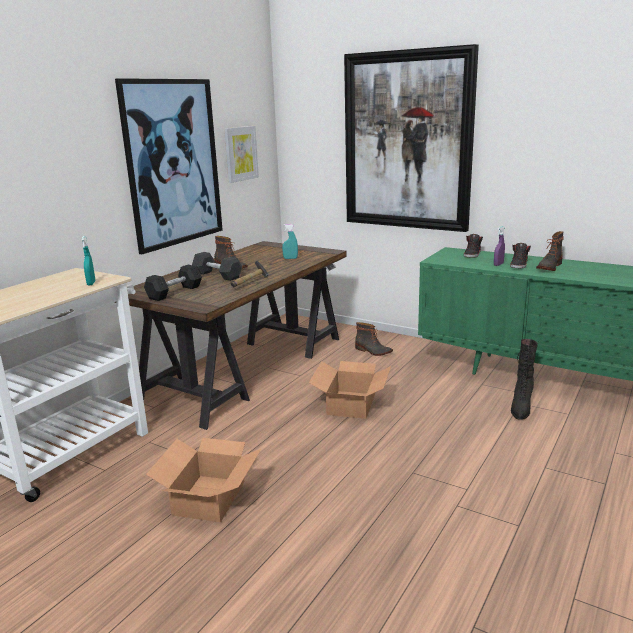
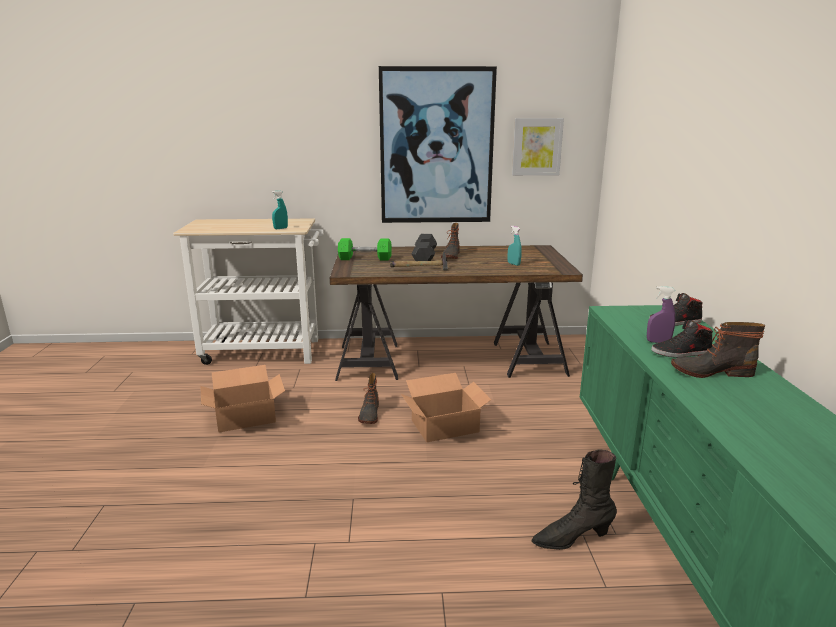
camera: 55 degrees right, 0 degrees up
black dumbbell [144,265,202,301] -> green dumbbell [338,238,392,260]
picture [344,44,479,232] -> none
boot [355,322,393,356] -> boot moved to [358,372,379,424]

